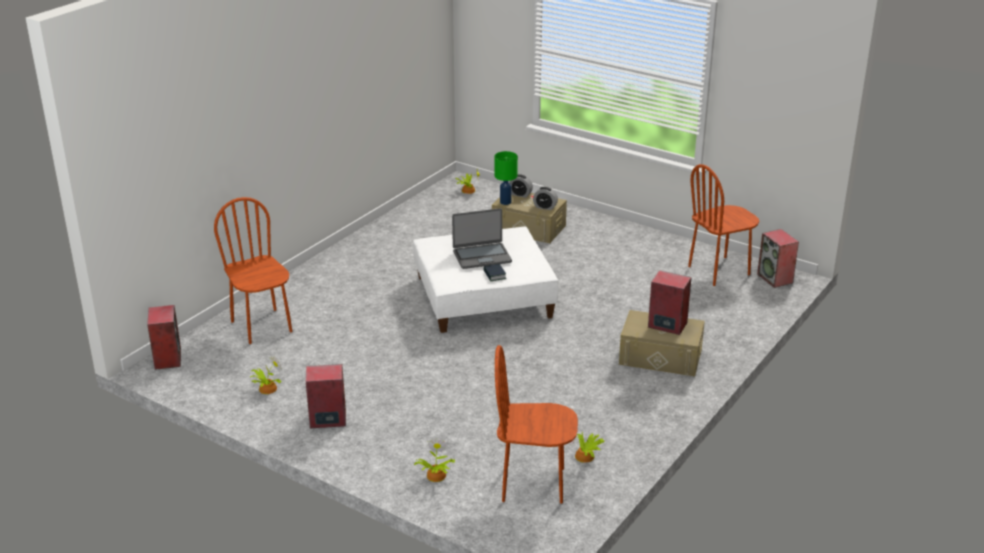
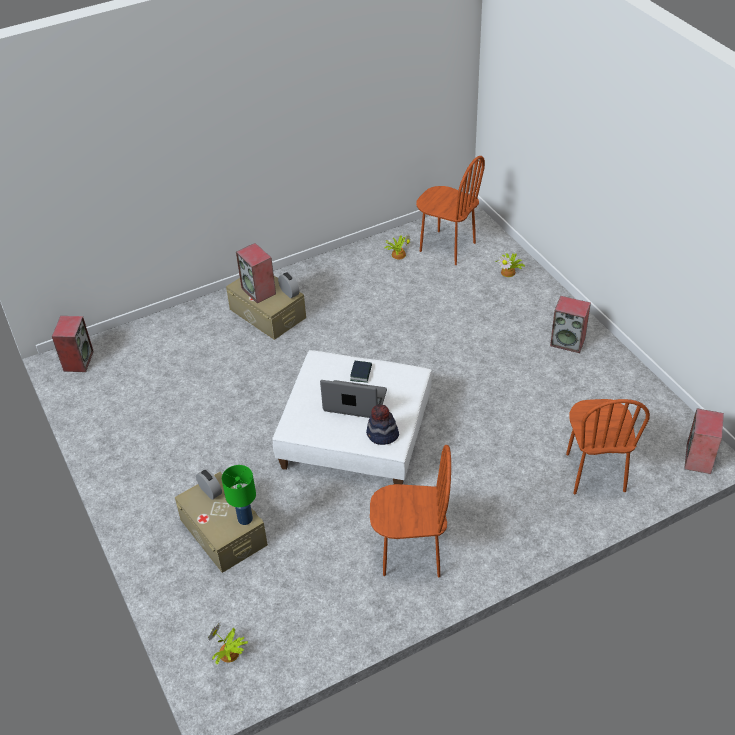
camera: 150 degrees left, 15 degrees up
potted plant [250,356,281,394] -> none
alarm clock [509,174,533,198] -> alarm clock moved to [278,272,299,298]
brown chair [688,164,759,286] -> brown chair moved to [370,445,451,577]
none -> hat [366,404,399,445]

